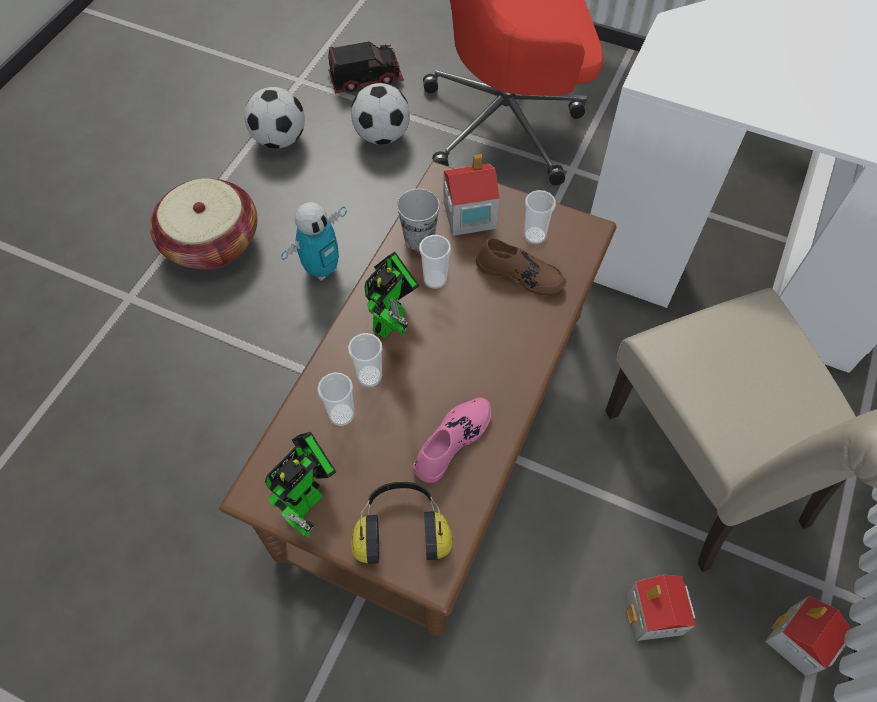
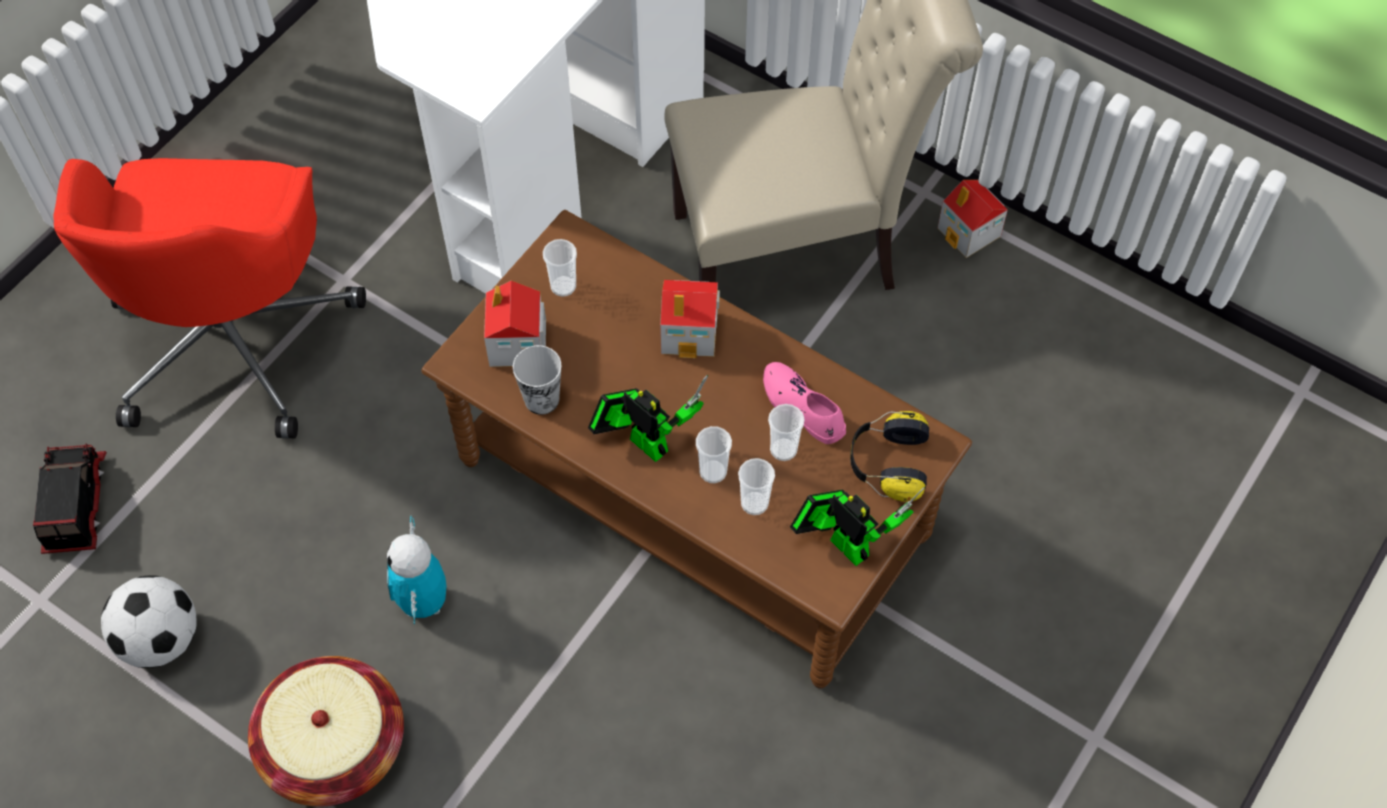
camera: 80 degrees left, 0 degrees up
toy robot [281,202,347,281] -> toy robot turned 150 degrees counterclockwise [387,516,447,624]
football [351,83,410,145] -> none
cup [419,235,451,289] -> cup moved to [768,404,805,461]
brown shoe [476,238,567,295] -> none
toy house [626,574,696,641] -> toy house moved to [660,280,720,358]

